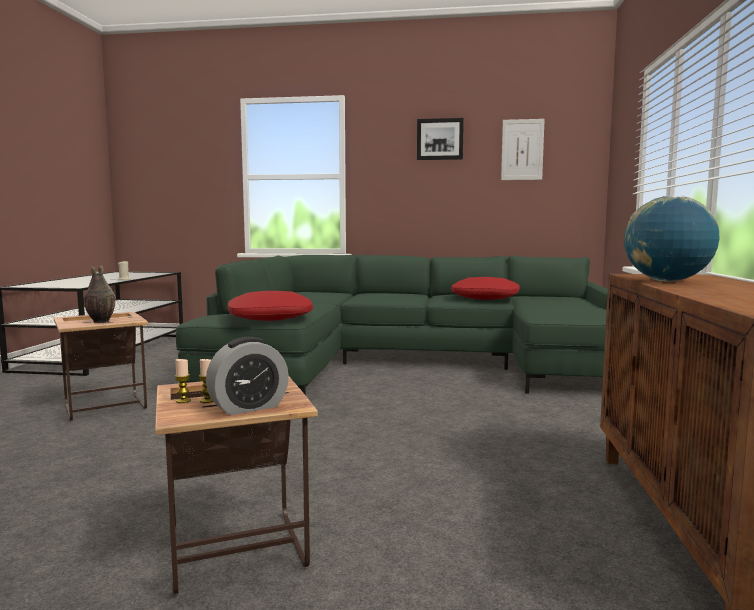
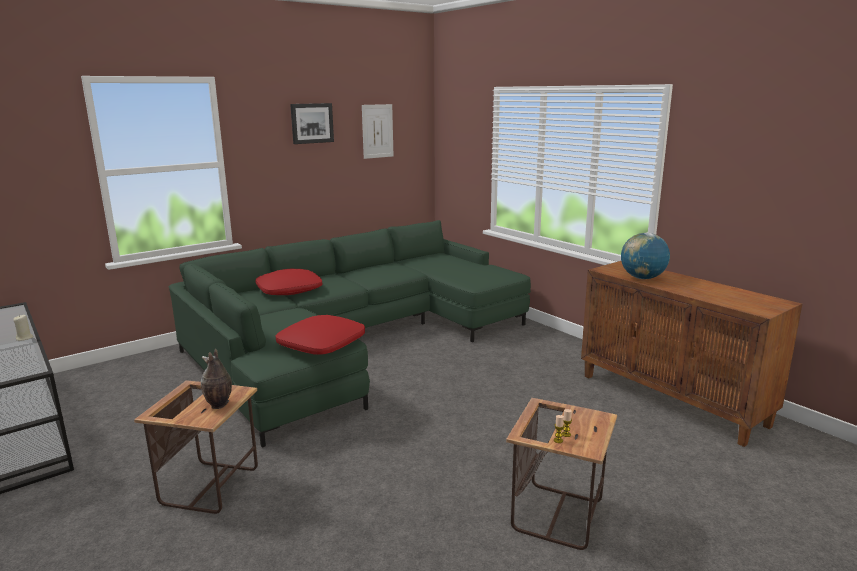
camera: 45 degrees left, 10 degrees up
alarm clock [206,337,289,415] -> none
red pillow [451,277,520,300] -> red pillow moved to [255,269,322,295]

